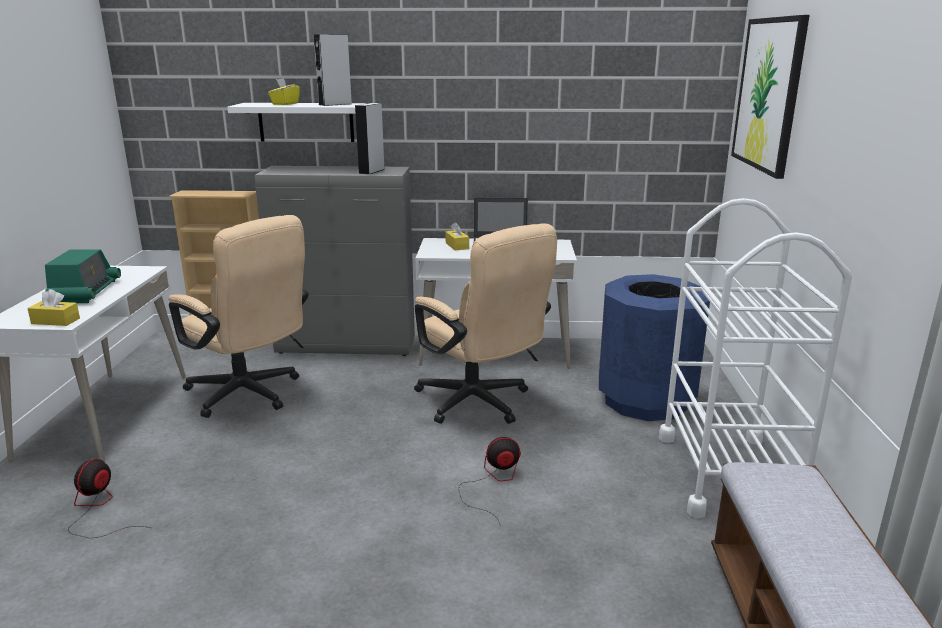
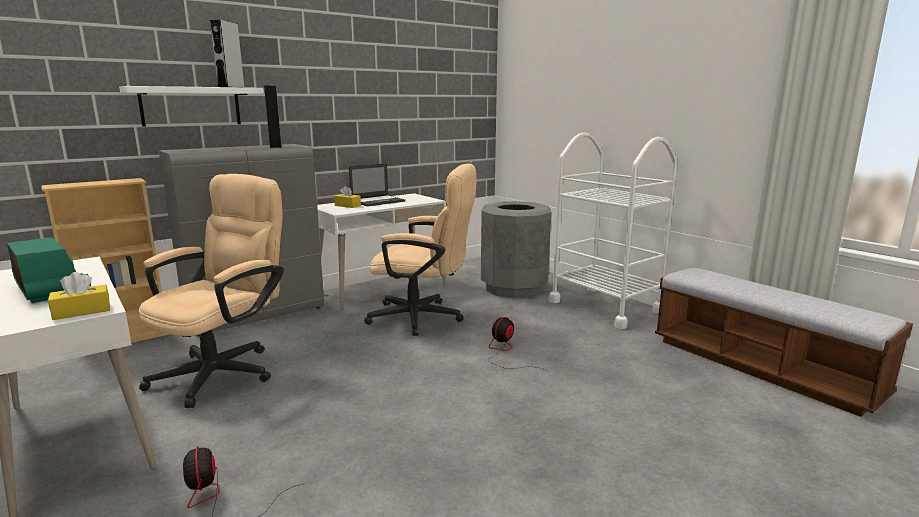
camera: 40 degrees left, 5 degrees down
beige office chair [169,215,309,418] -> beige office chair turned 60 degrees counterclockwise [139,174,284,408]
yellow tissue box [268,78,300,105] -> none
blue trash can [599,274,710,421] -> grey trash can [481,201,551,298]
picture [731,15,810,179] -> none

